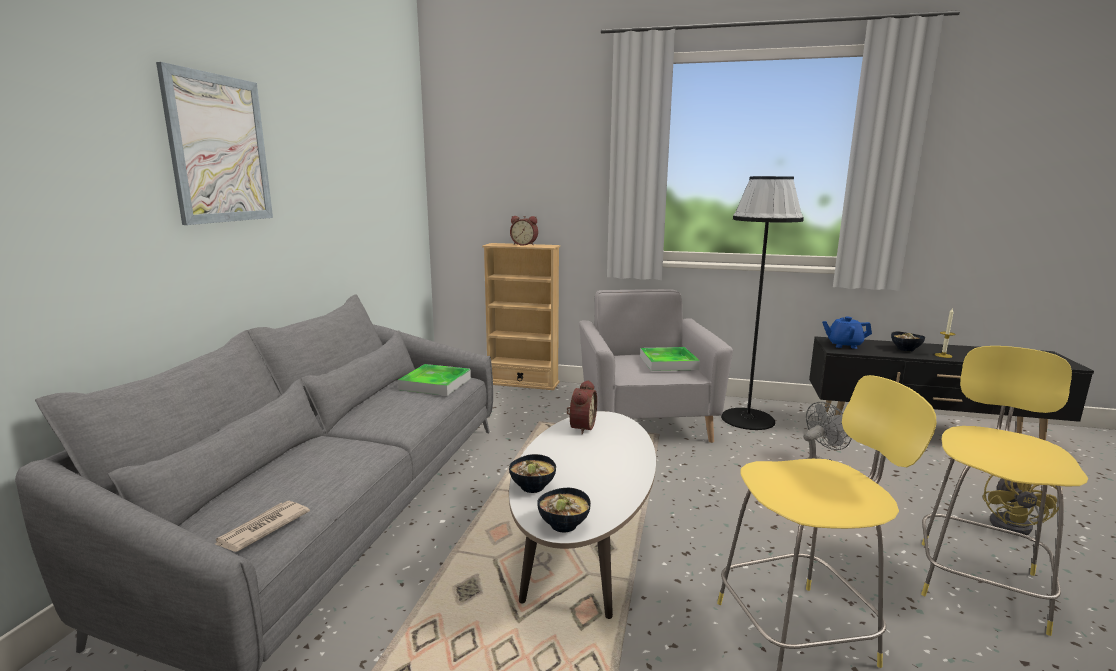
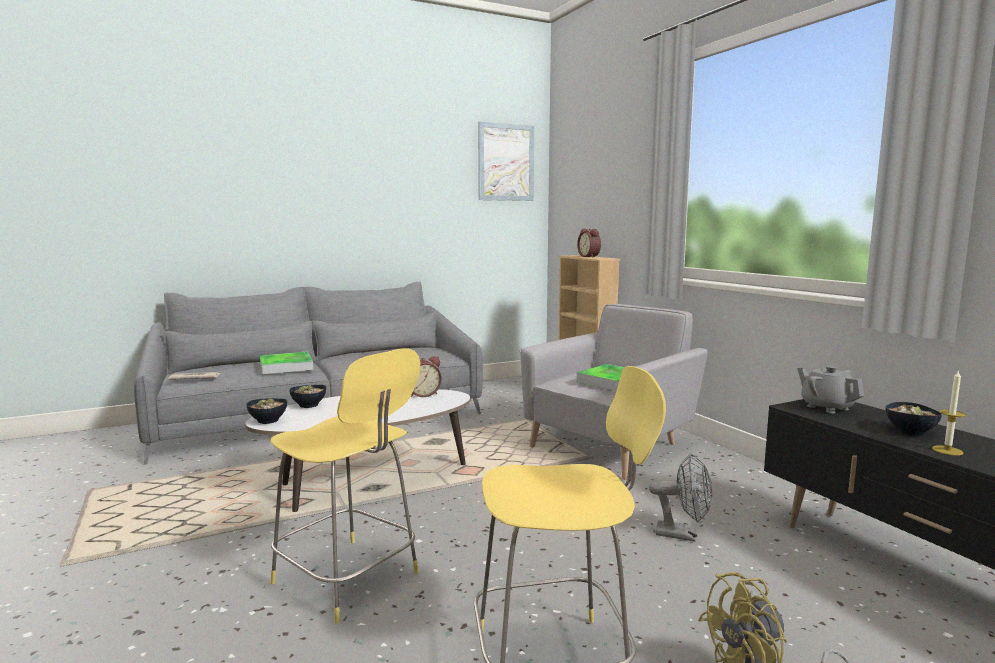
camera: 50 degrees right, 5 degrees down
picture [156,62,273,225] -> picture moved to [478,121,534,201]
tray [398,364,471,396] -> tray moved to [260,352,313,374]
black floor lamp [721,176,804,430] -> none
blue teapot [822,317,872,349] -> grey teapot [797,366,864,413]

